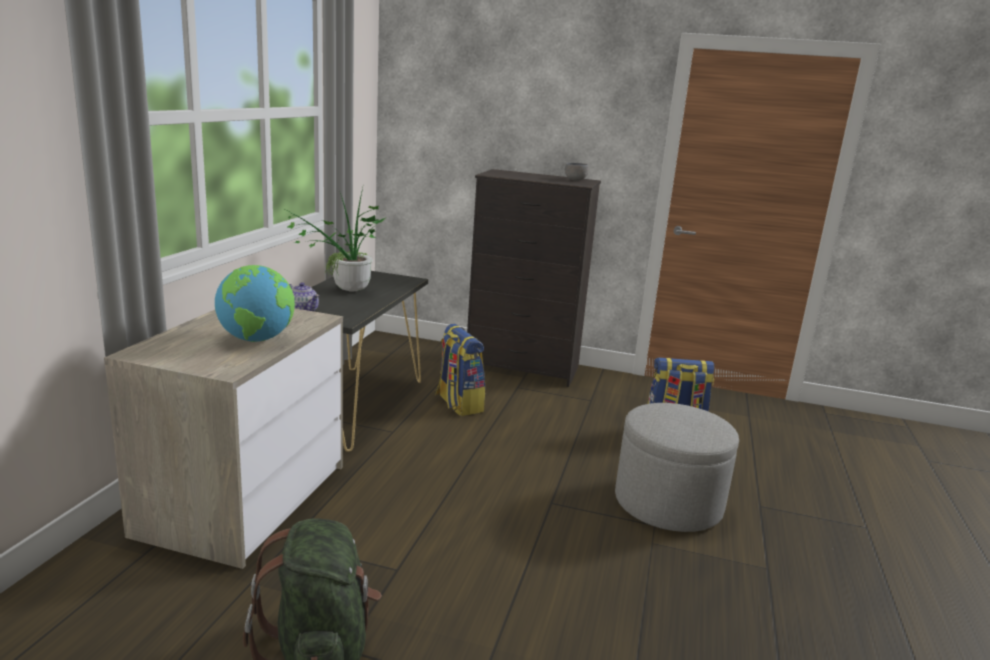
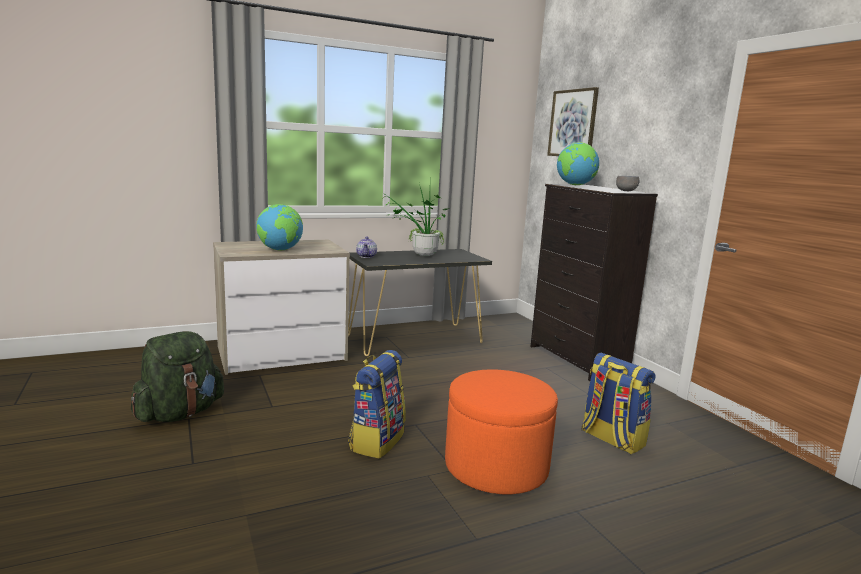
camera: 50 degrees right, 5 degrees down
backpack [435,324,486,416] -> backpack moved to [348,350,406,459]
grey ottoman [615,403,739,532] -> orange ottoman [445,369,558,494]
none -> picture [547,87,599,156]
none -> globe [557,142,599,185]

